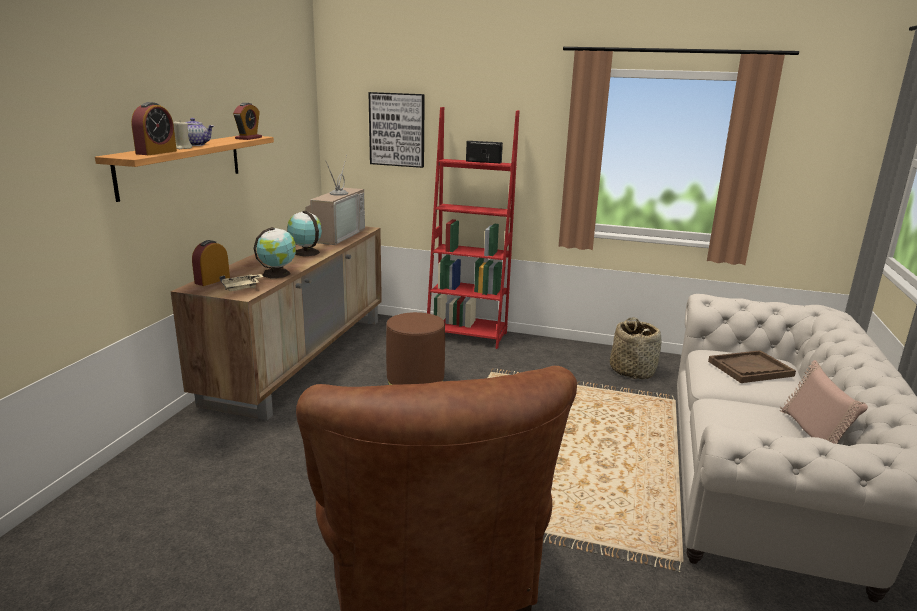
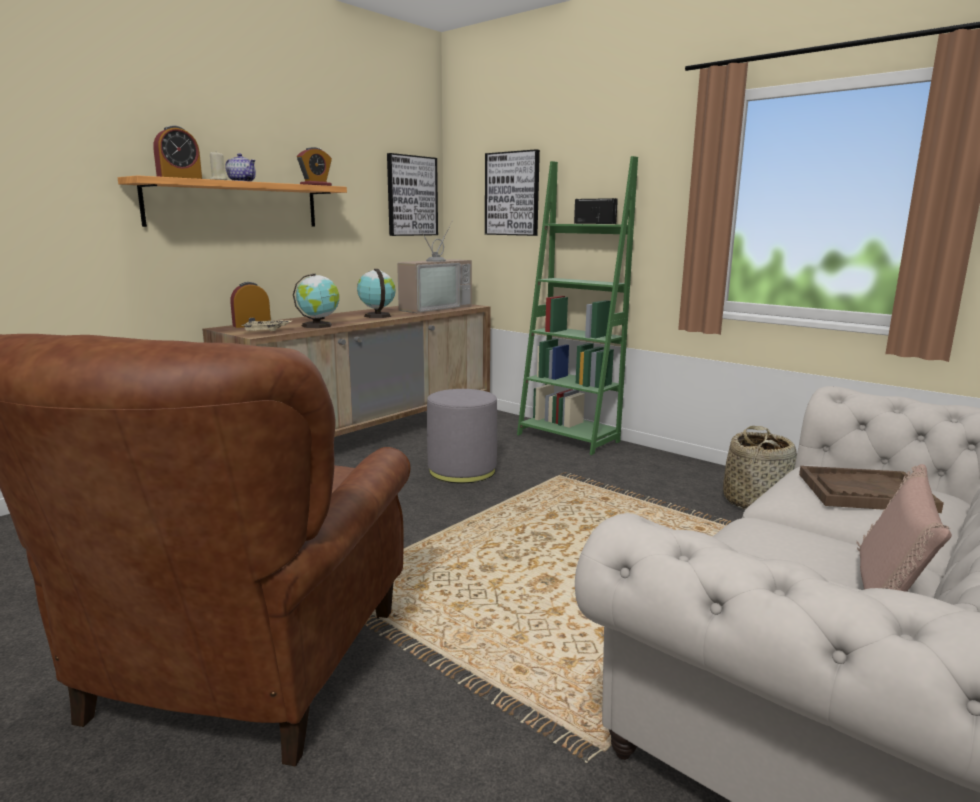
camera: 25 degrees right, 5 degrees down
brown ottoman [386,312,445,385] -> grey ottoman [427,389,497,483]
red bookcase [427,107,519,349] -> green bookcase [517,156,638,455]
none -> picture [387,153,438,236]

